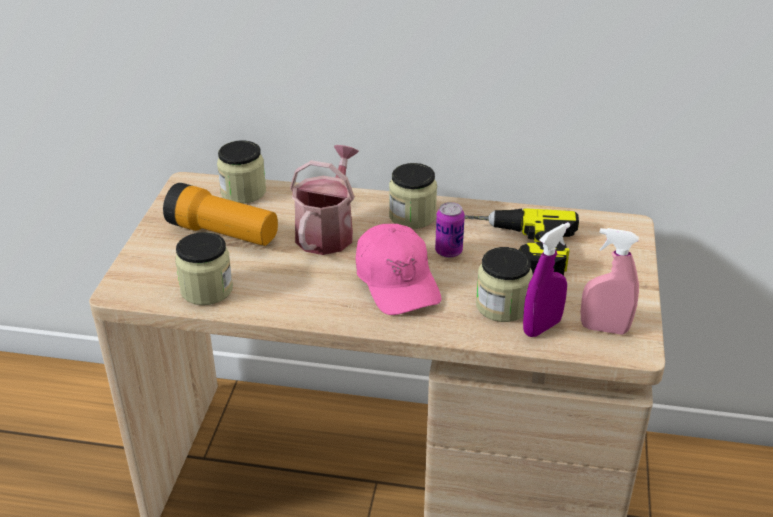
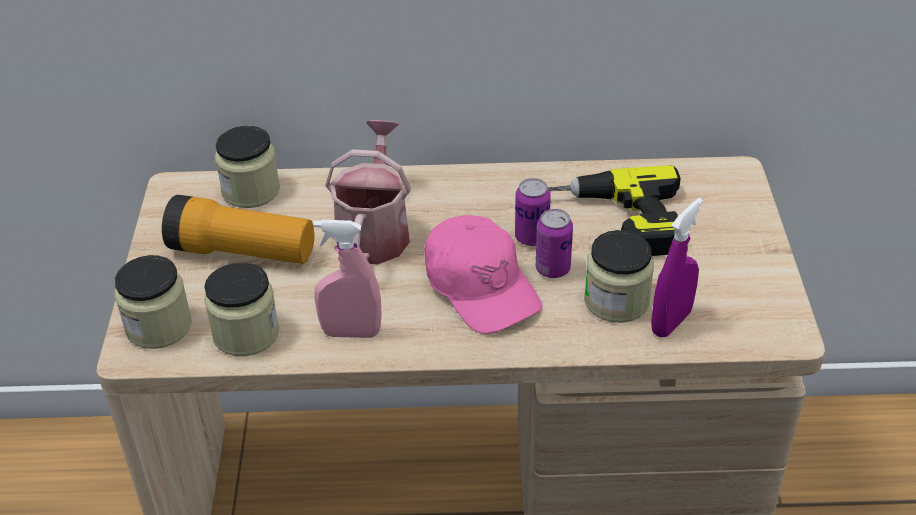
camera: 10 degrees left, 5 degrees up
jar [389,163,437,229] -> jar moved to [115,255,192,349]
pink spray bottle [581,228,639,335] -> pink spray bottle moved to [313,220,382,338]
none -> can [536,209,573,278]

